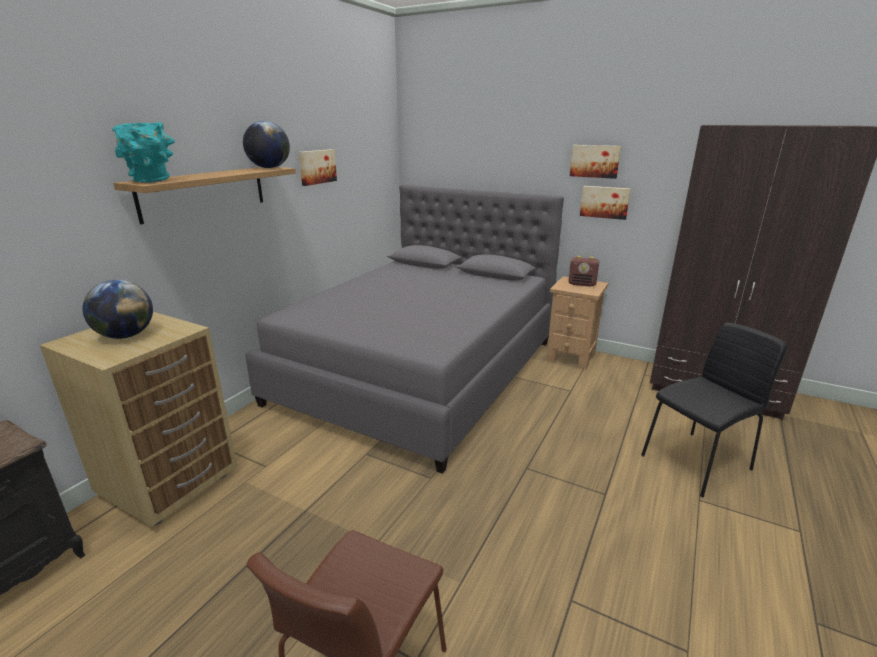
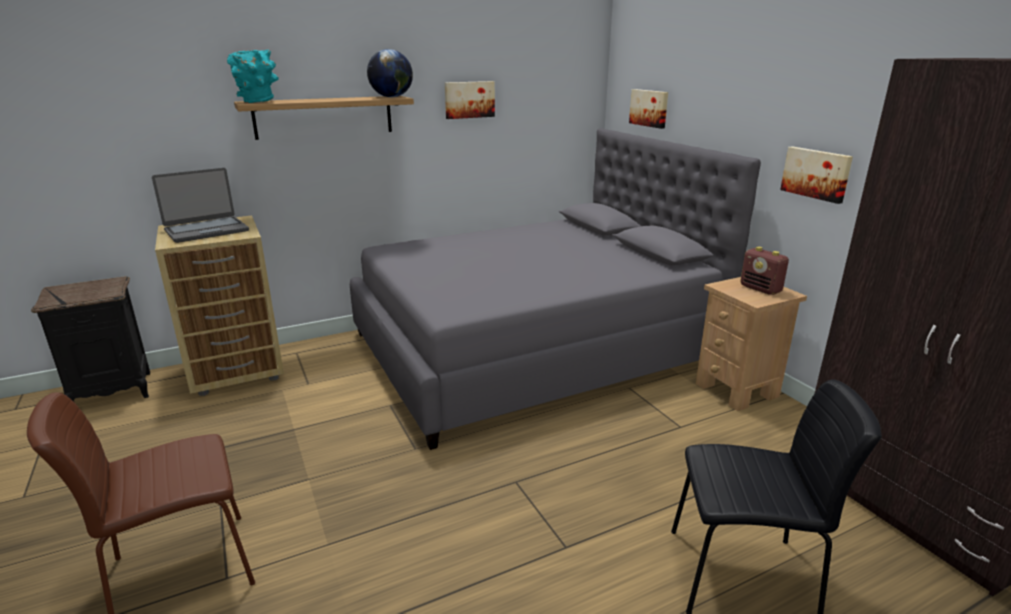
camera: 35 degrees right, 0 degrees up
globe [83,280,153,339] -> laptop [152,168,249,243]
picture [570,145,621,179] -> picture moved to [629,89,668,129]

